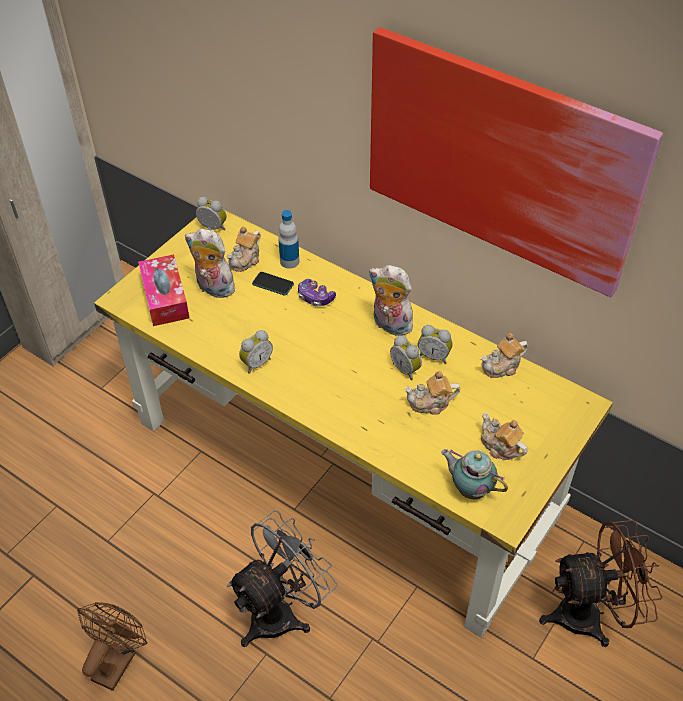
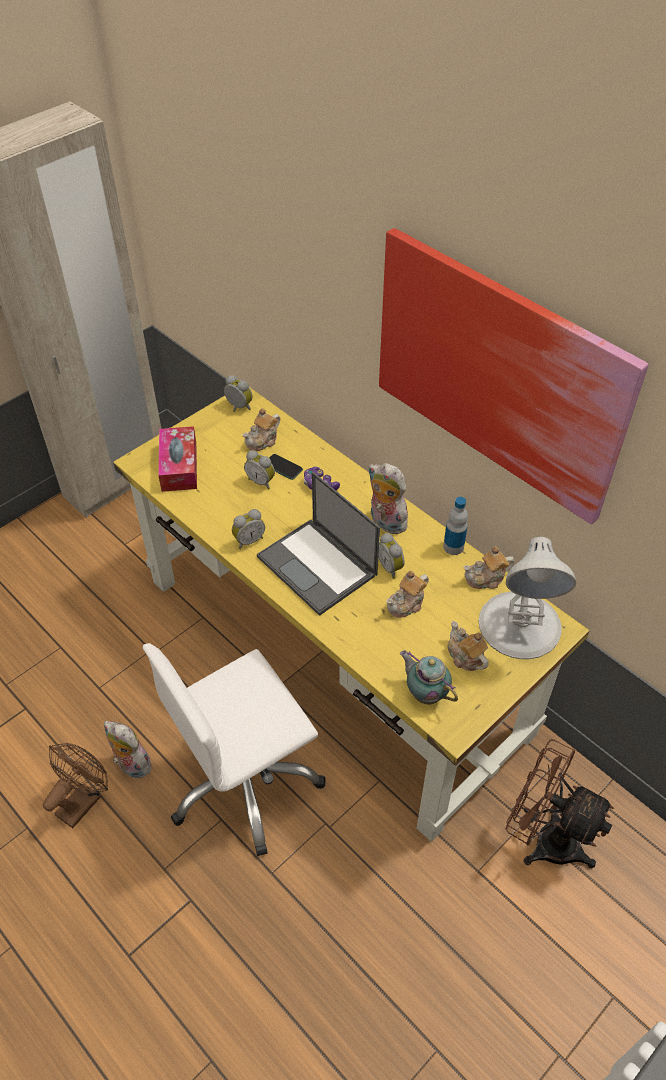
camera: 10 degrees right, 0 degrees up
plush toy [185,228,237,298] -> plush toy moved to [104,721,151,779]
grey fan [227,510,337,647] -> white office chair [143,643,326,856]
bottle [278,210,300,269] -> bottle moved to [443,497,468,555]
teapot [404,371,460,415] -> teapot turned 45 degrees counterclockwise [386,571,429,618]
alarm clock [418,325,453,364] -> alarm clock moved to [244,450,275,489]
brown fan [539,520,663,647] -> brown fan turned 150 degrees counterclockwise [506,739,614,869]
none -> laptop [257,472,380,616]
none -> white table lamp [479,537,576,659]

